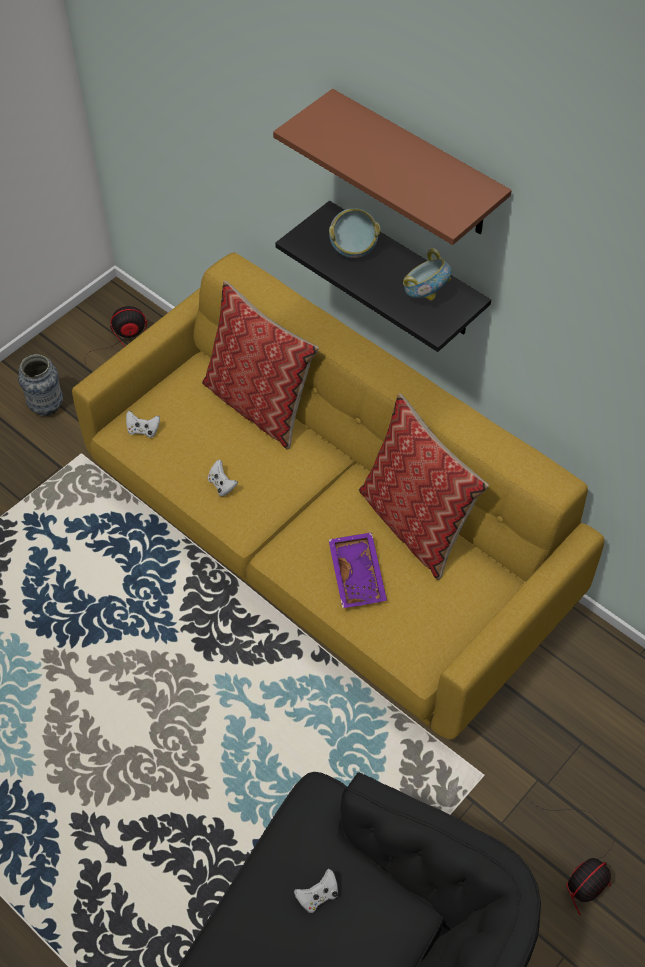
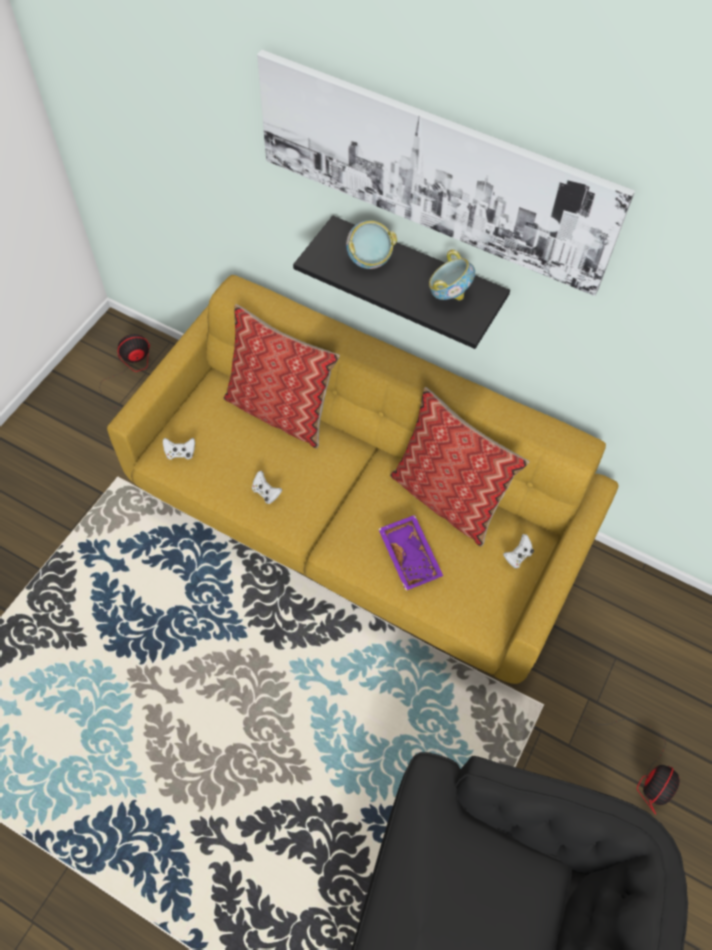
camera: 15 degrees left, 5 degrees up
vase [18,354,63,416] -> none
brown shelf [273,89,512,245] -> picture [257,50,635,296]
white game controller [294,869,338,913] -> white game controller moved to [503,534,534,569]

